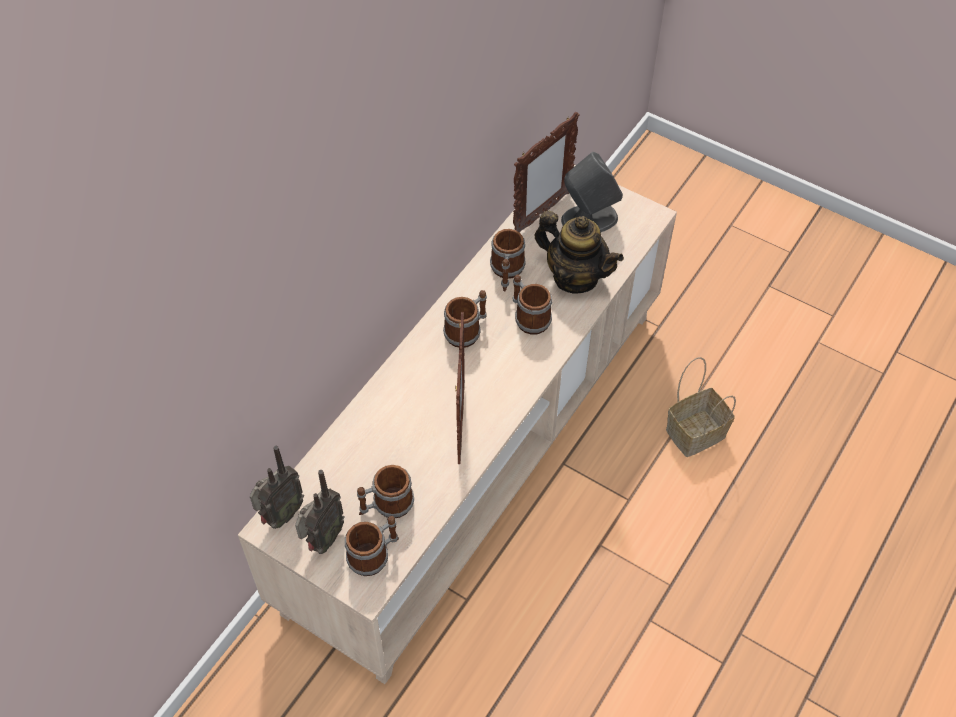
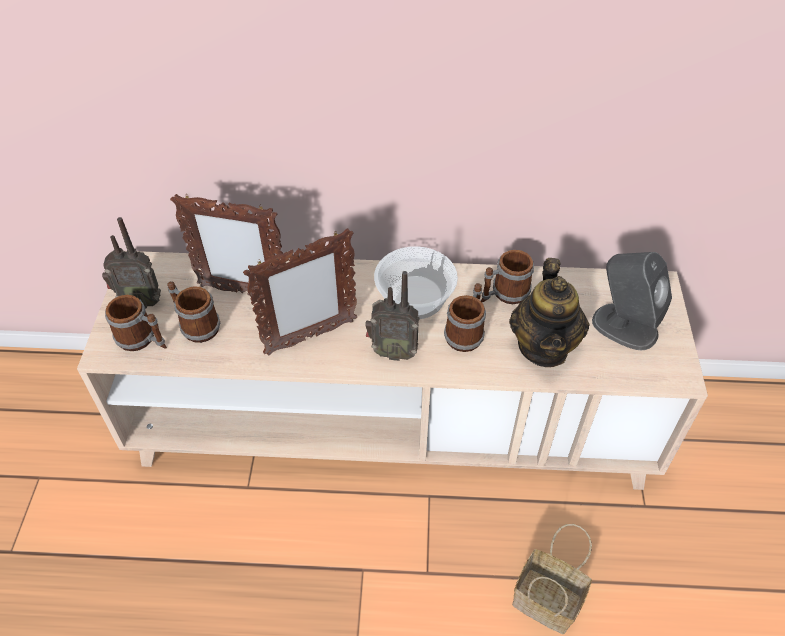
camera: 60 degrees right, 5 degrees down
radio [250,446,304,529] -> radio moved to [365,271,419,361]
mug [443,290,487,348] -> bowl [374,246,458,319]
picture frame [513,112,580,233] -> picture frame moved to [170,194,283,296]

